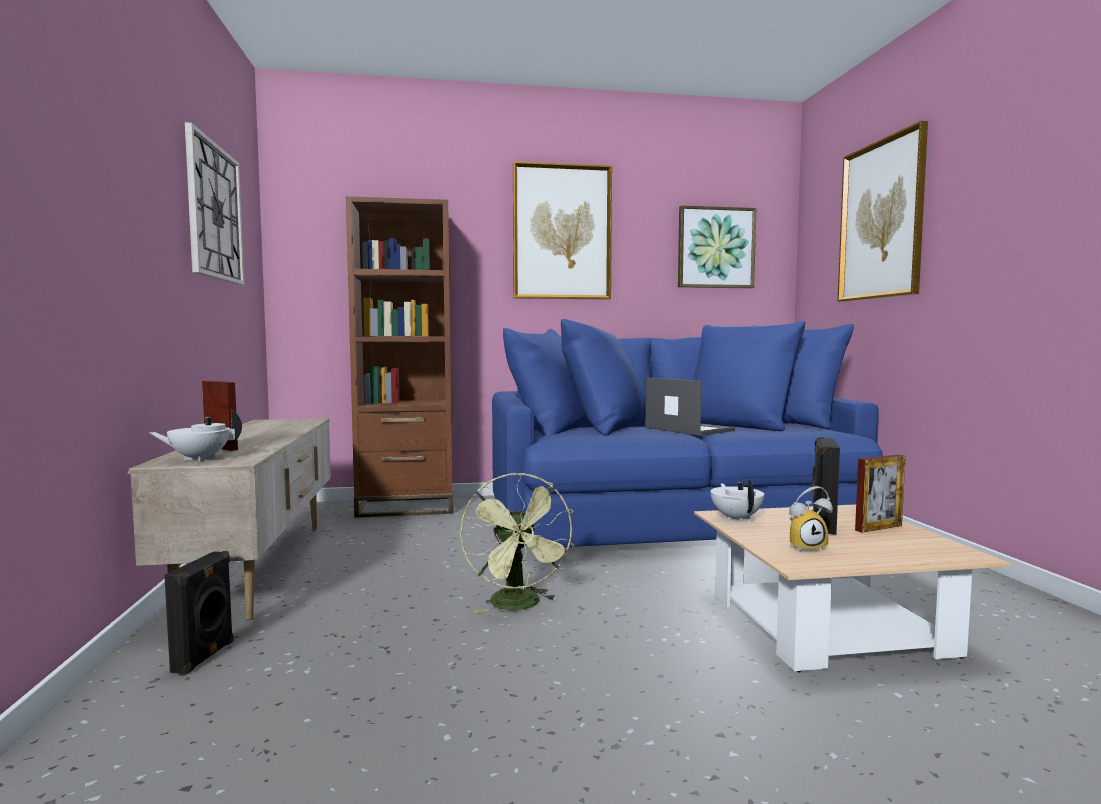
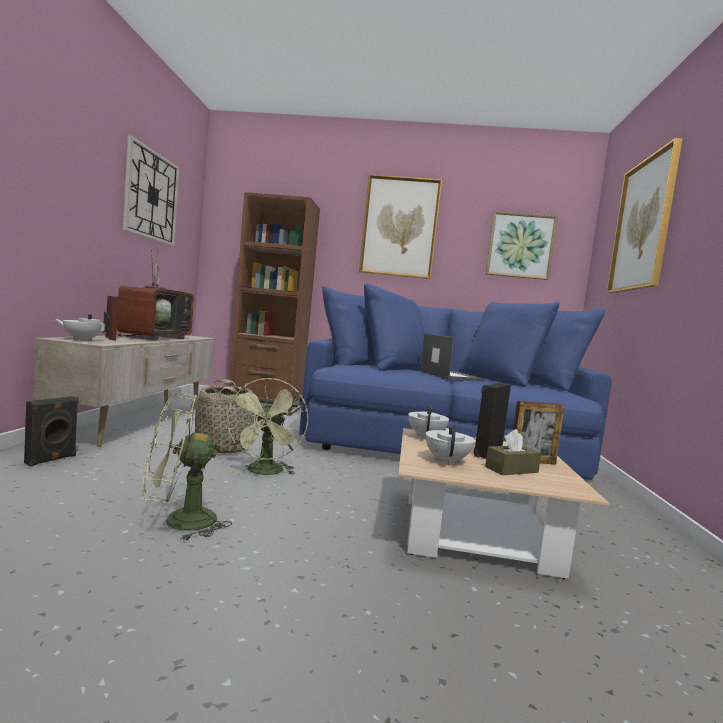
camera: 15 degrees right, 0 degrees up
alarm clock [789,486,833,552] -> white teapot [426,425,475,465]
none -> television [117,248,194,340]
none -> green fan [142,392,232,541]
none -> basket [195,379,254,453]
none -> brown tissue box [485,429,541,475]

